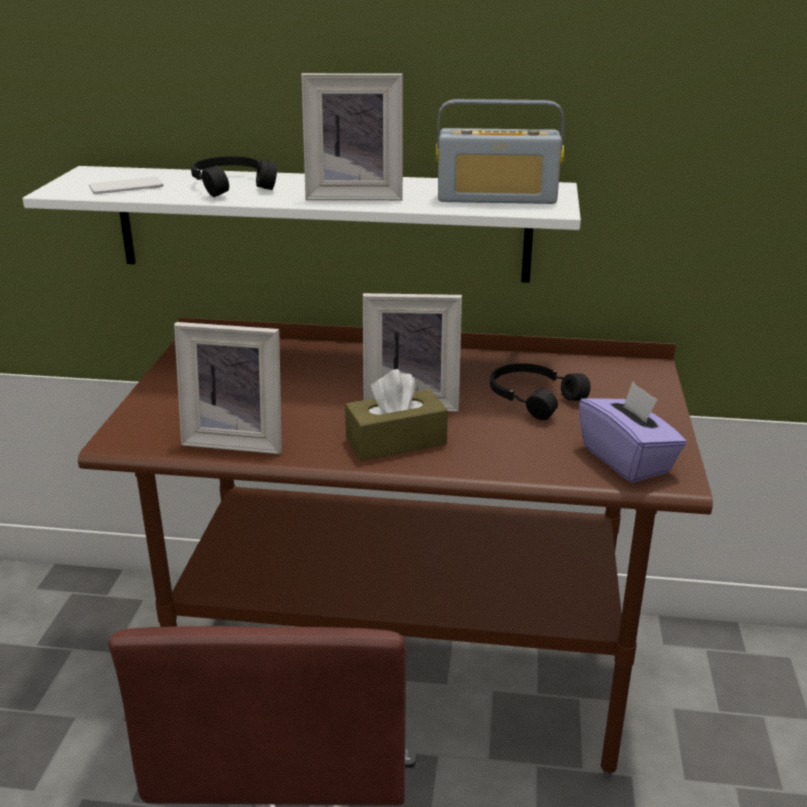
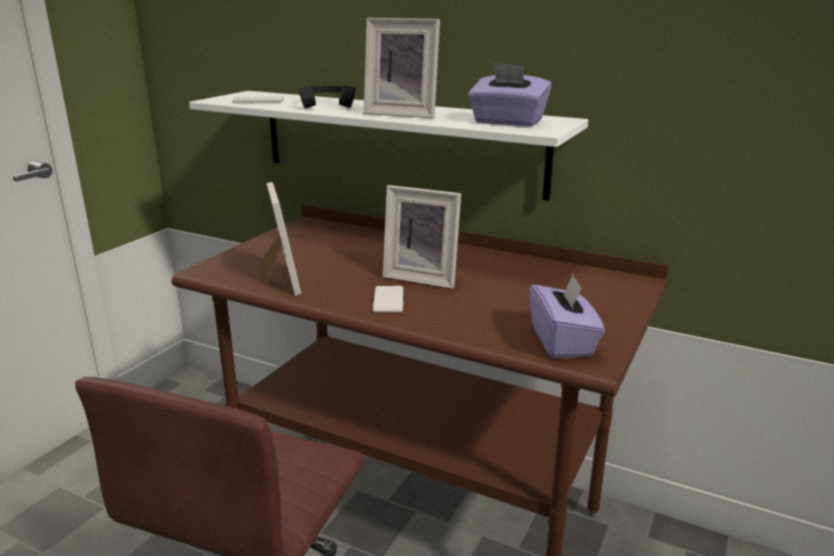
camera: 20 degrees right, 5 degrees down
picture frame [174,322,282,454] -> picture frame turned 135 degrees counterclockwise [260,182,301,296]
brown tissue box [345,369,448,461] -> phone [373,286,403,313]
radio [436,99,564,204] -> purple tissue box [468,63,552,126]
black headphones [490,363,591,420] -> none

